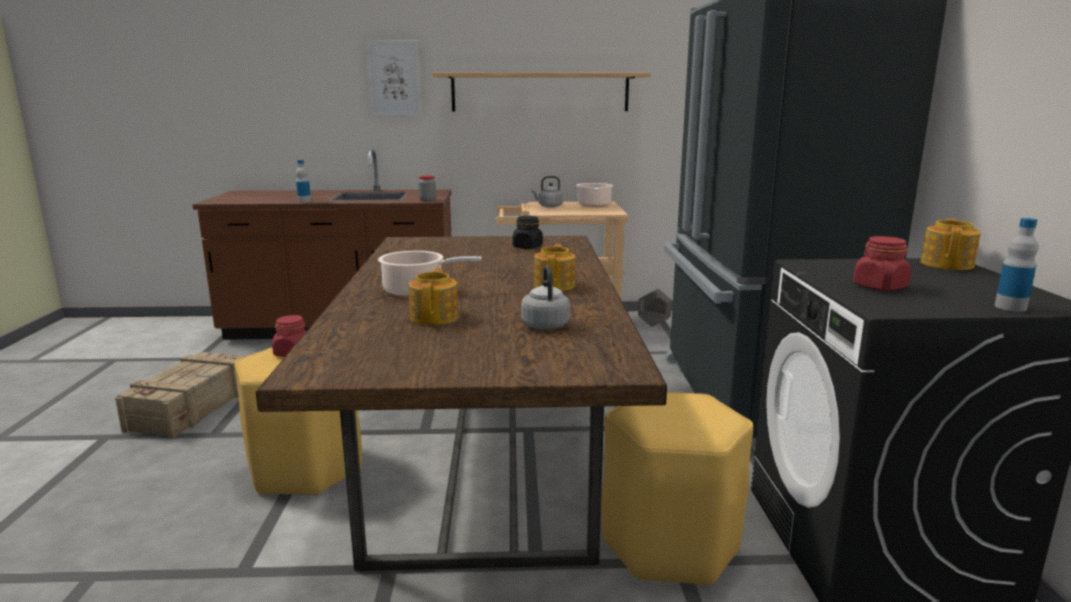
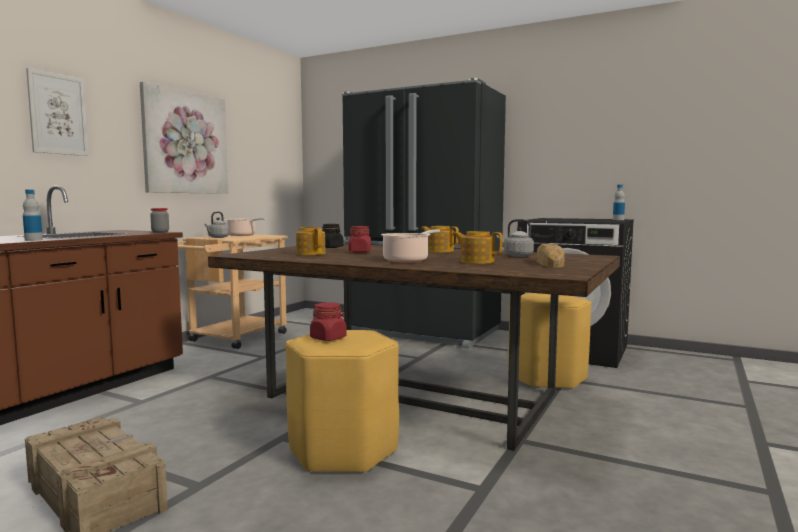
camera: 60 degrees left, 10 degrees down
shelf [433,72,651,111] -> picture [140,82,228,194]
grey planter [638,289,672,327] -> none
red jar [853,236,911,291] -> red jar moved to [348,226,371,253]
teapot [921,218,981,270] -> teapot moved to [296,227,326,255]
none -> bread [537,244,565,268]

